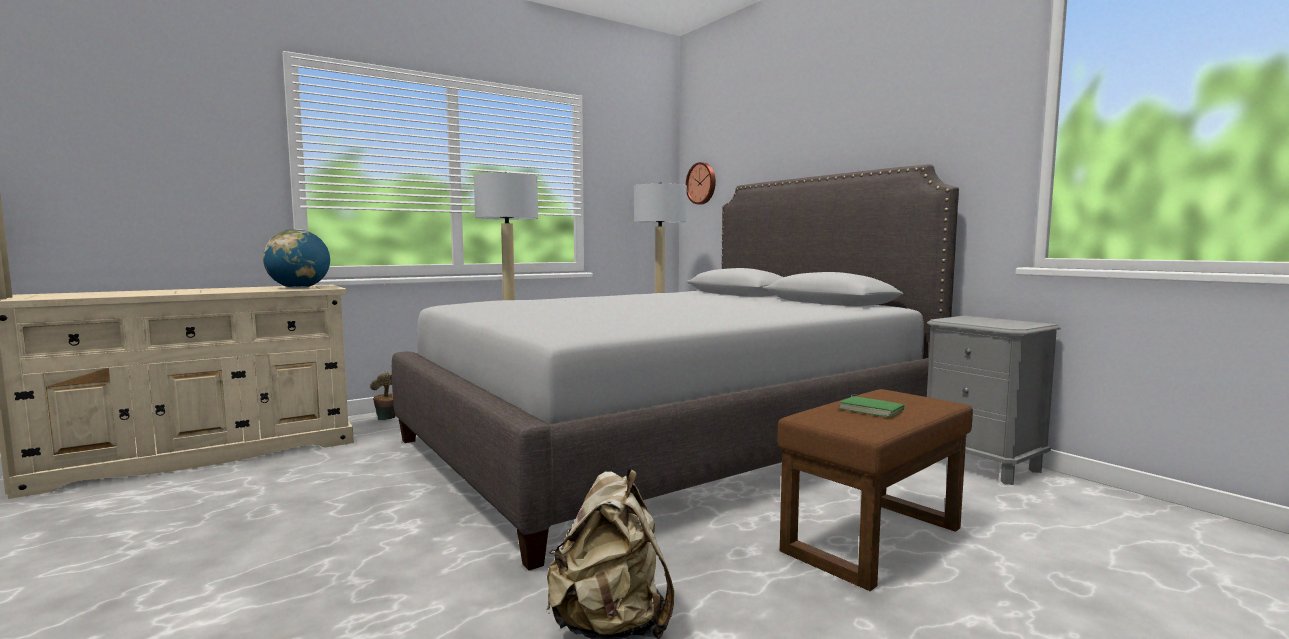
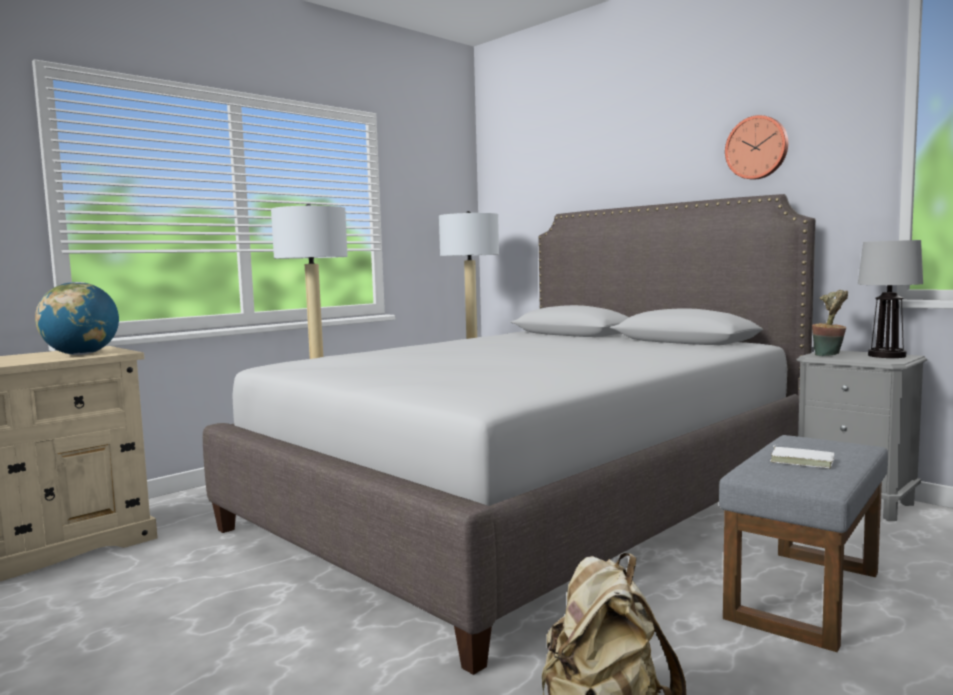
camera: 10 degrees left, 0 degrees up
potted plant [370,371,396,420] -> potted plant moved to [812,290,848,356]
wall clock [686,162,716,204] -> wall clock moved to [725,115,788,180]
brown ottoman [777,389,973,591] -> grey ottoman [719,435,888,652]
green book [839,395,904,418] -> white book [770,445,834,468]
none -> table lamp [858,240,923,358]

